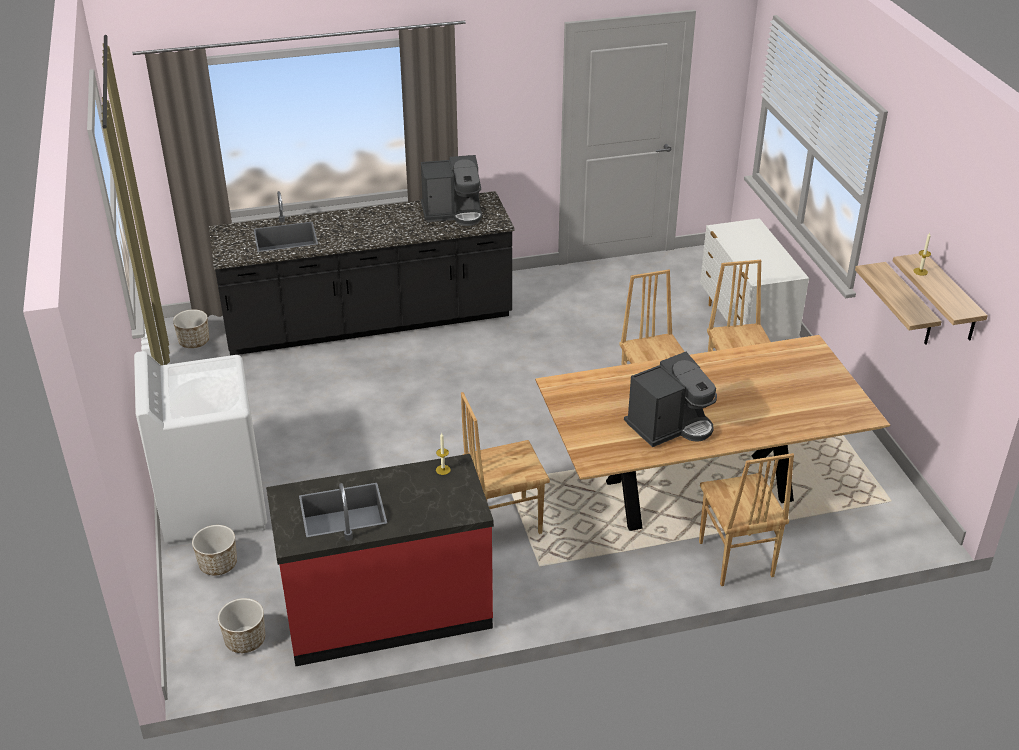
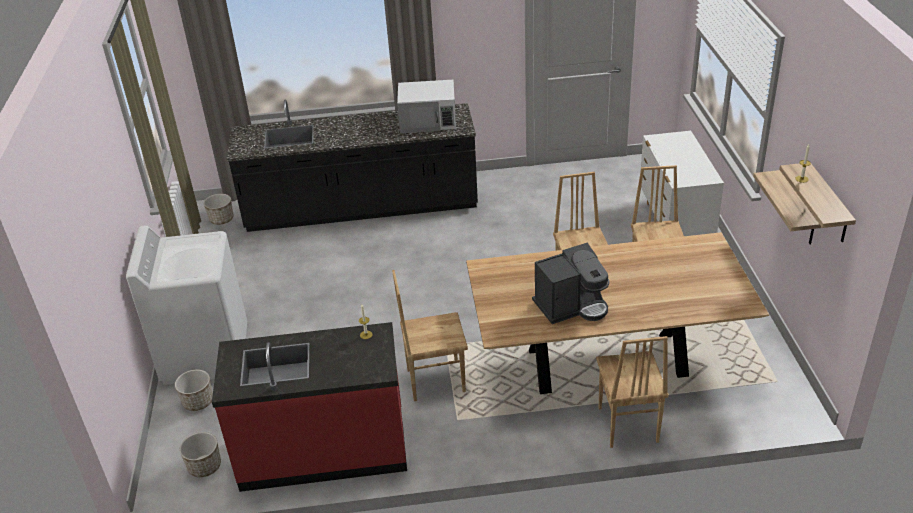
camera: 10 degrees right, 0 degrees up
coffee machine [421,155,482,226] -> white microwave [397,80,456,133]

